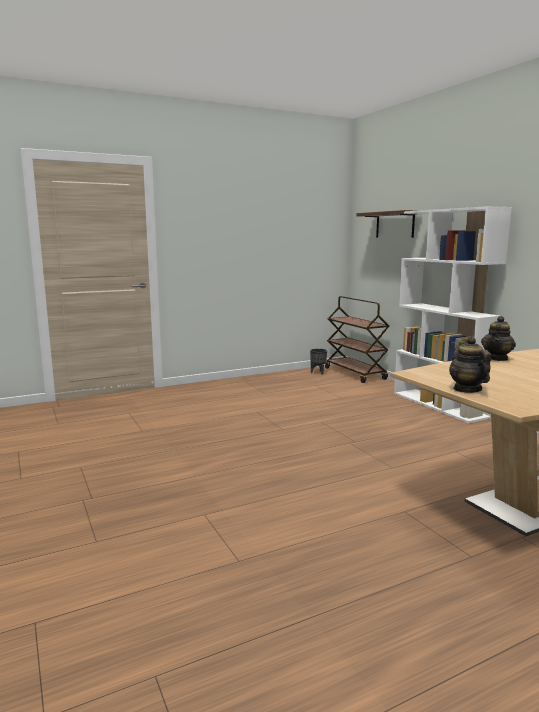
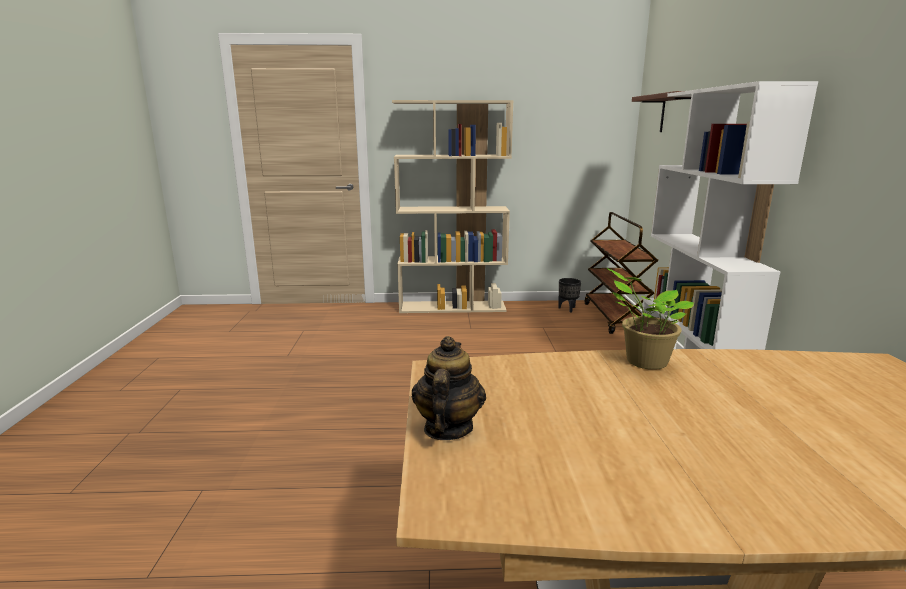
camera: 25 degrees right, 5 degrees up
teapot [481,316,516,361] -> potted plant [607,268,694,370]
none -> beige bookcase [392,100,514,313]

